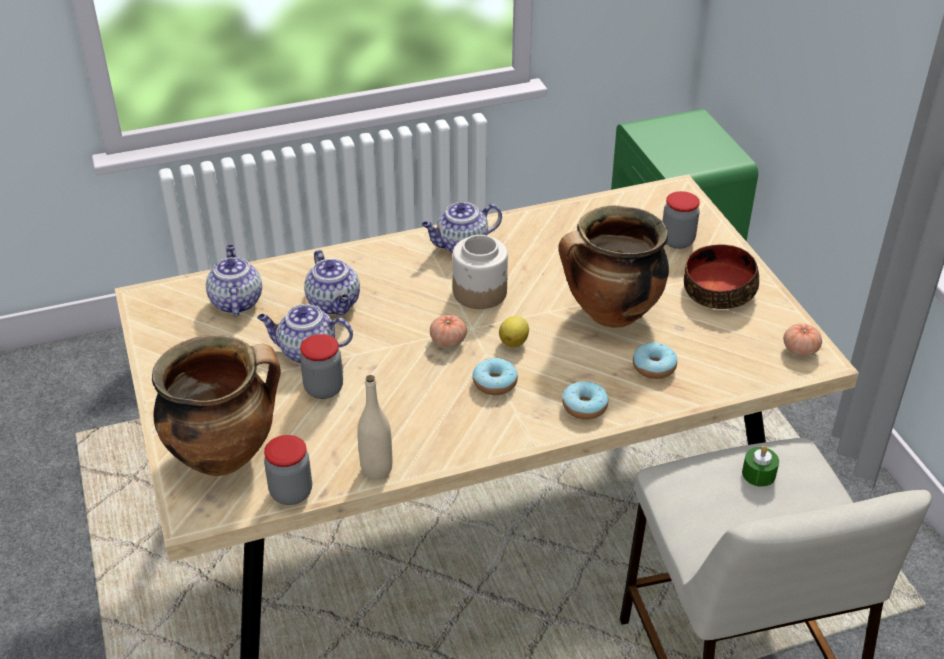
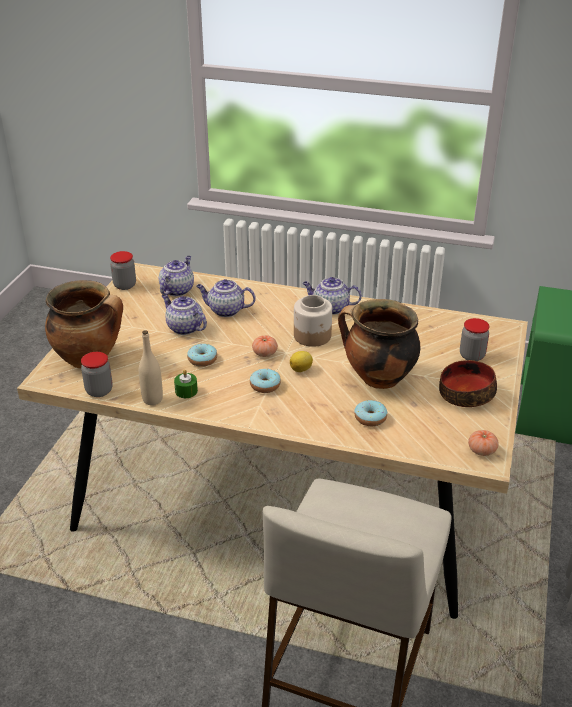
camera: 35 degrees right, 5 degrees down
jar [300,334,343,399] -> jar moved to [110,251,136,290]
teapot [304,250,360,315] -> teapot turned 90 degrees clockwise [196,279,256,317]
donut [562,381,608,420] -> donut moved to [187,344,217,367]
green candle [742,446,779,487] -> green candle moved to [174,370,198,398]

